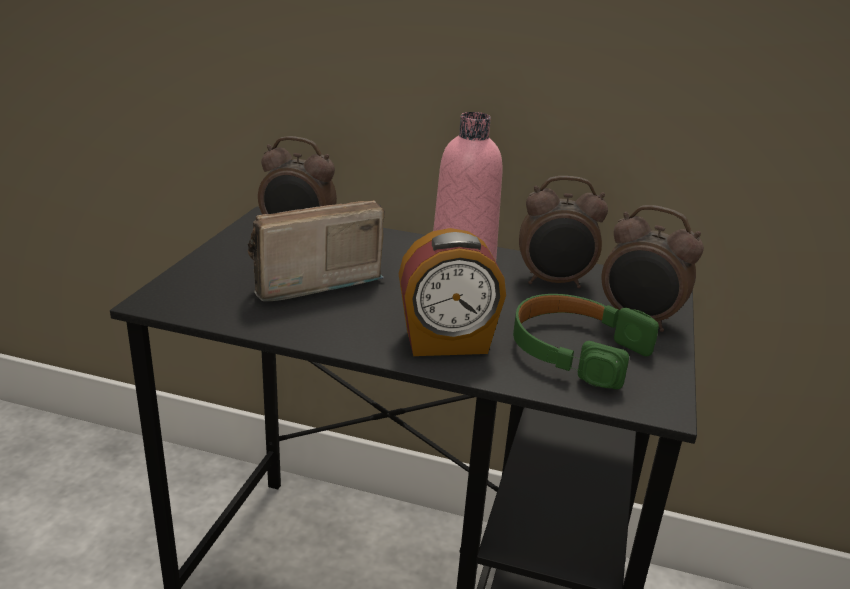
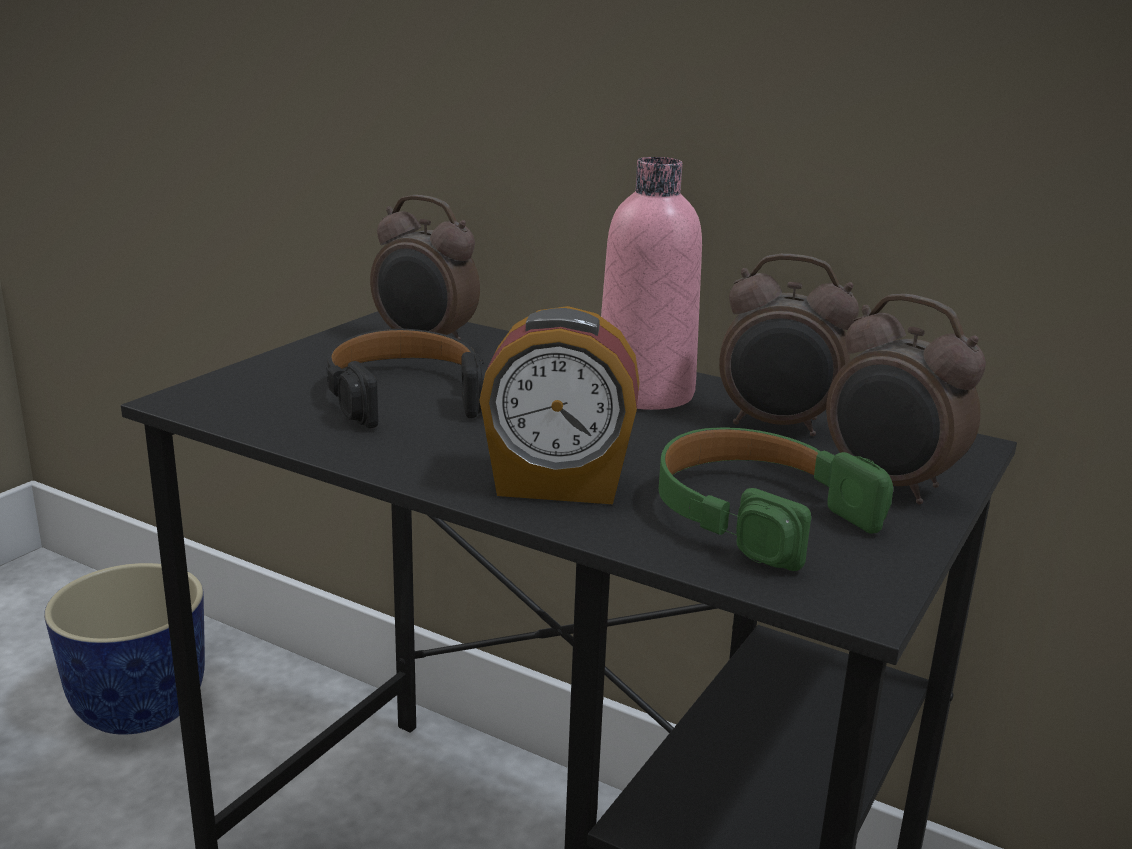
camera: 15 degrees right, 5 degrees down
radio [248,200,385,301] -> black headphones [326,329,489,428]
none -> planter [44,563,205,735]

